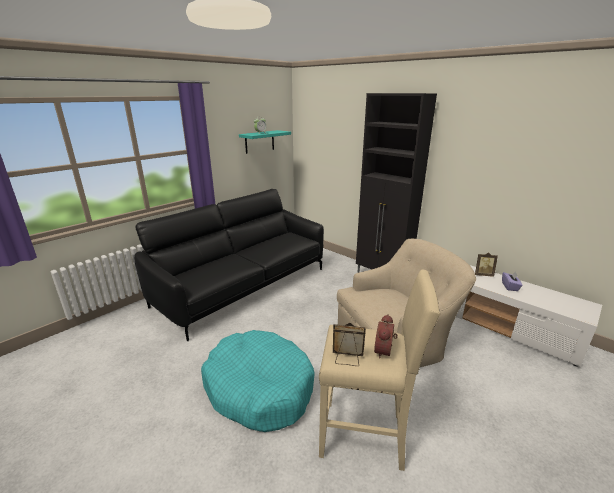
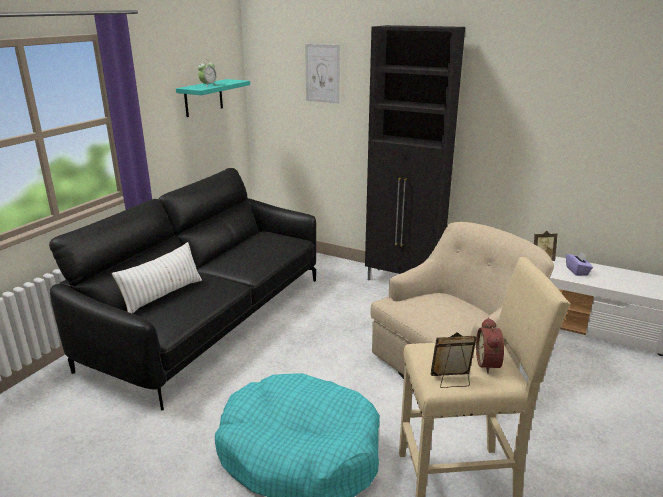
camera: 15 degrees left, 0 degrees up
none -> white pillow [112,242,202,313]
none -> picture [305,44,340,104]

